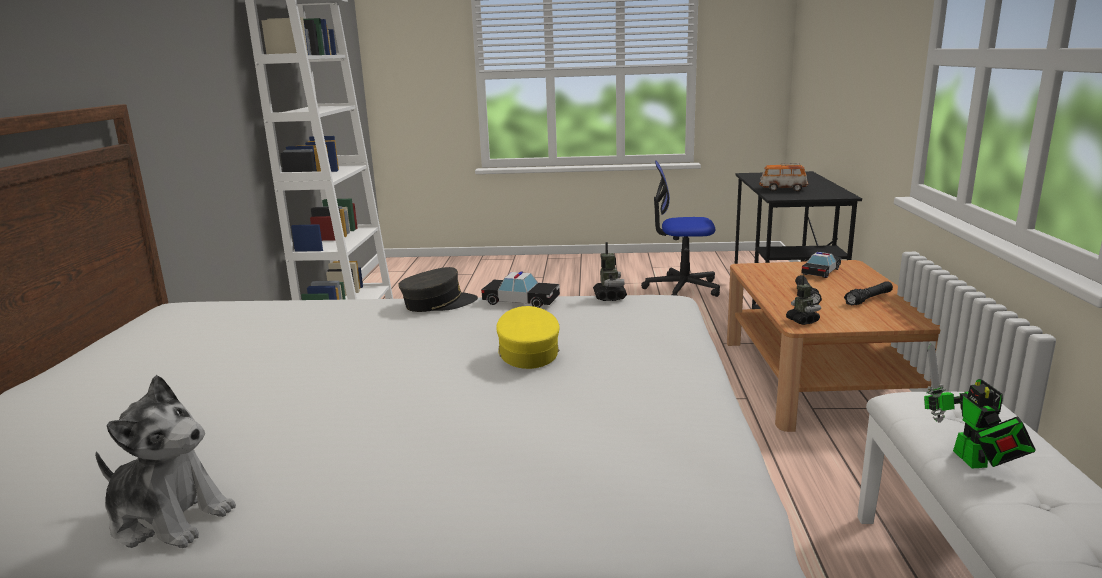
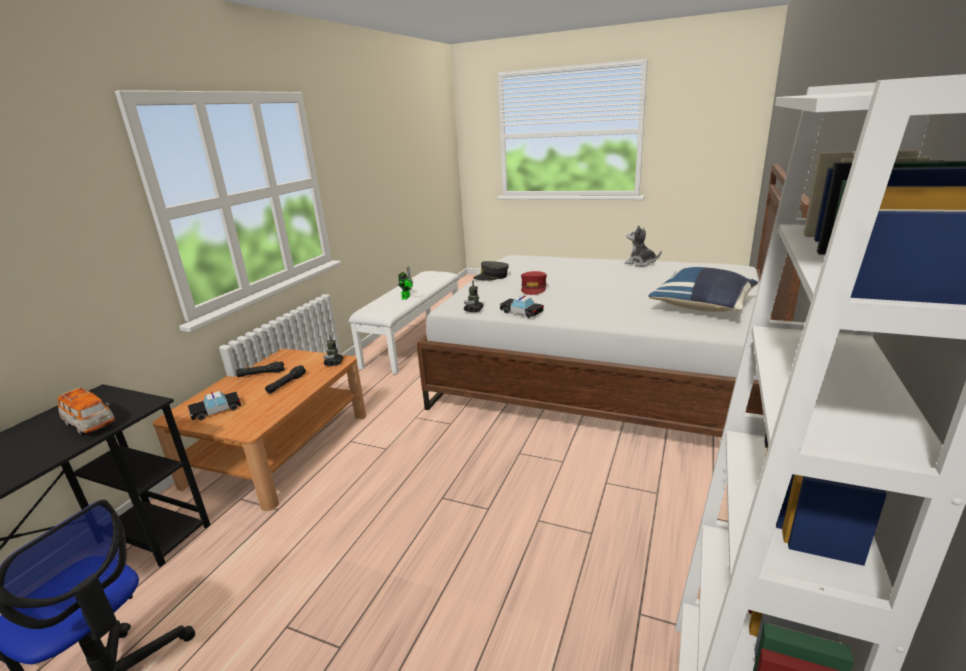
camera: 160 degrees left, 5 degrees up
grey cap [398,267,478,312] -> grey cap moved to [473,261,509,281]
yellow cap [496,306,560,369] -> red cap [521,271,547,295]
none -> blue pillow [648,267,758,312]

